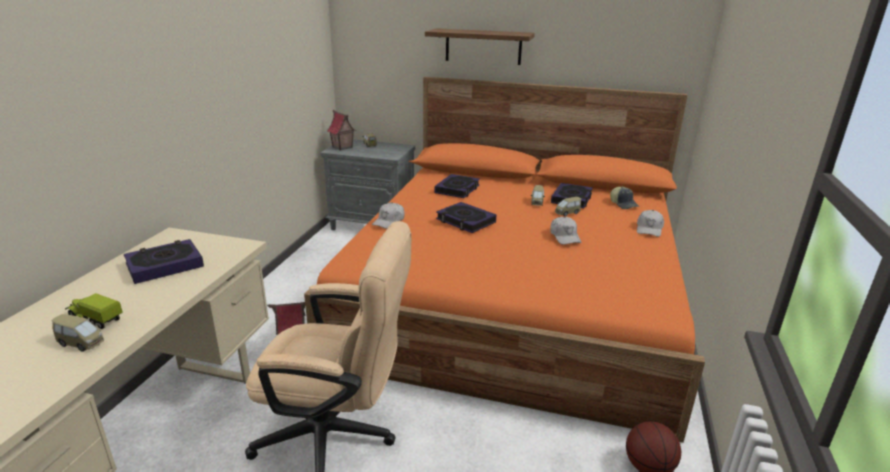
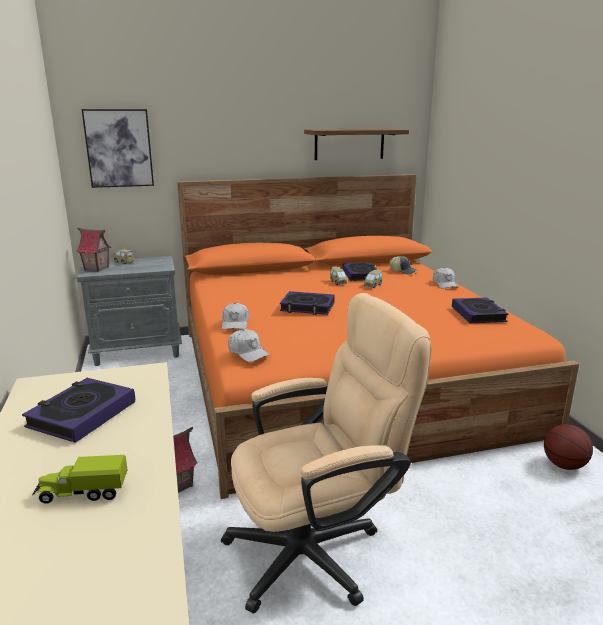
camera: 30 degrees left, 5 degrees down
toy car [52,314,104,352] -> none
shelf [425,28,535,65] -> shelf moved to [304,129,409,160]
book [435,174,480,198] -> book moved to [452,298,508,323]
white cap [550,217,581,245] -> white cap moved to [228,329,270,362]
none -> picture [82,109,154,188]

